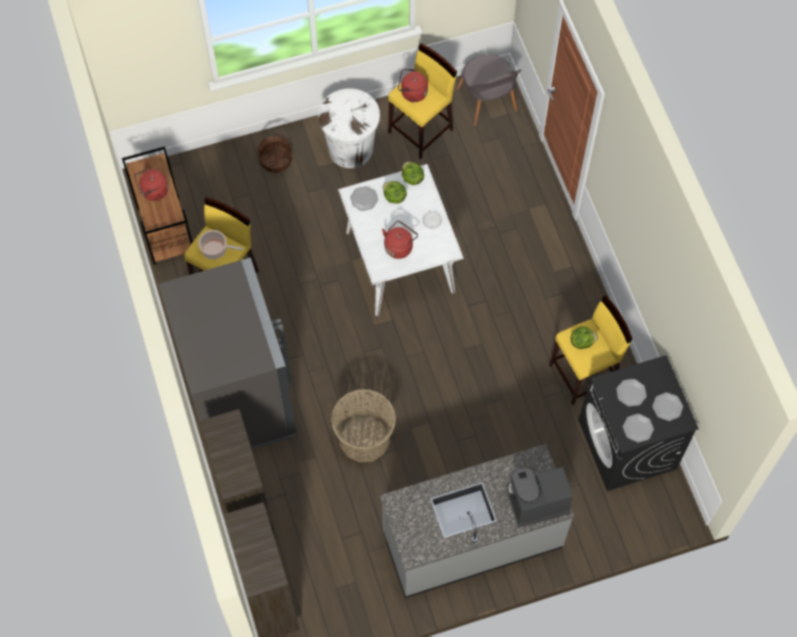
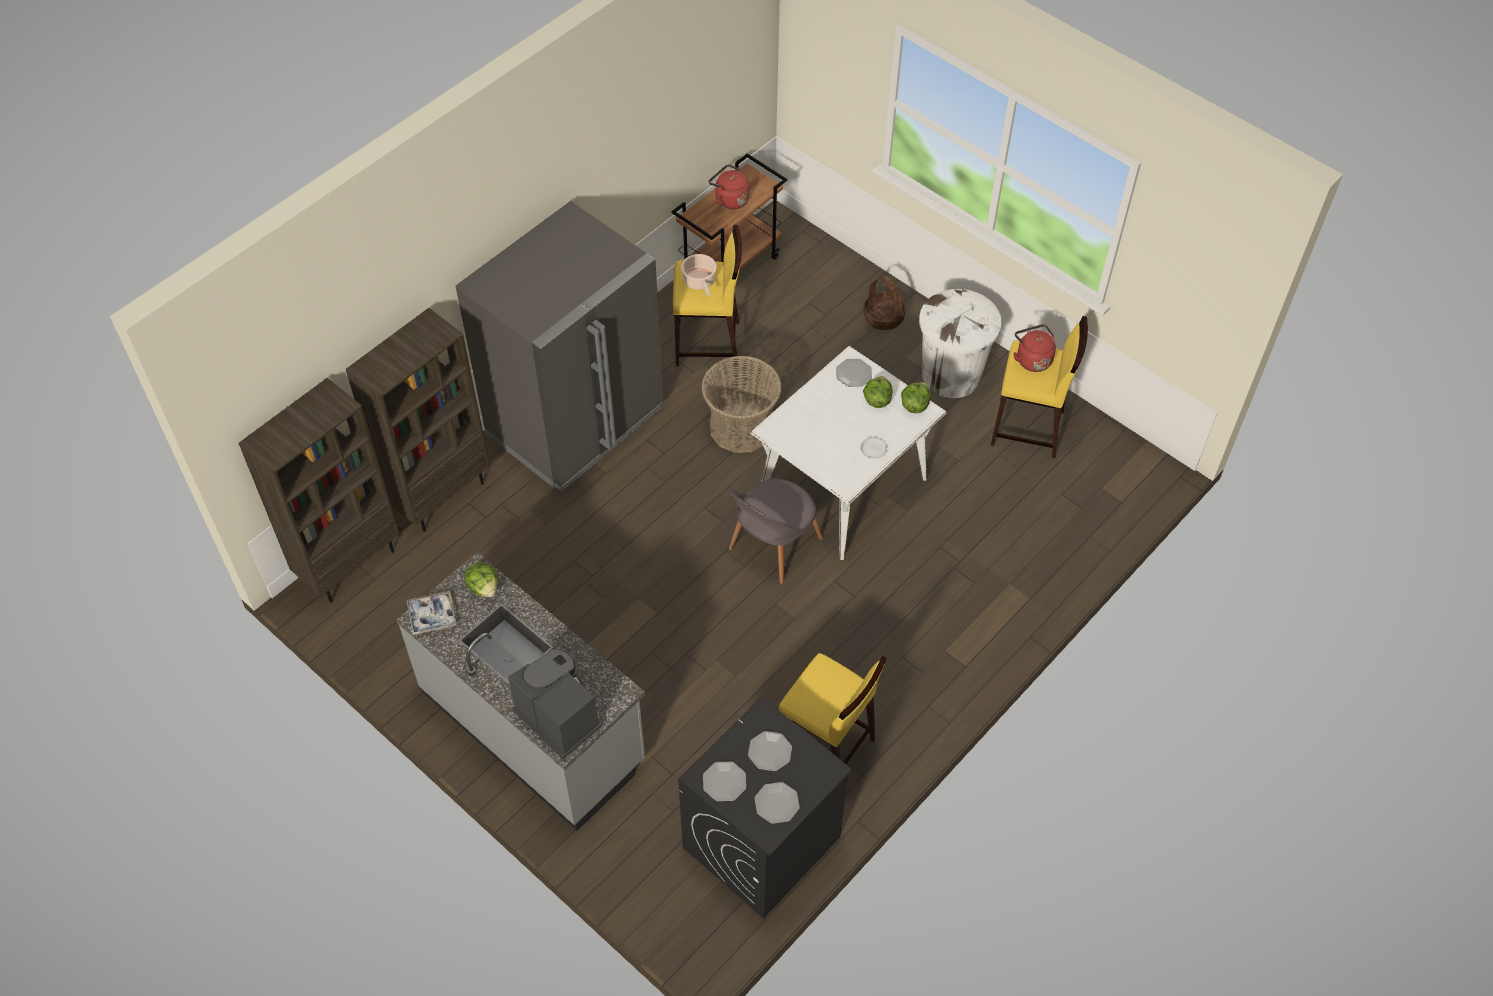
camera: 60 degrees right, 10 degrees down
basket [331,389,396,462] -> basket moved to [701,356,782,453]
red kettle [382,221,418,259] -> none
grey chair [456,55,521,126] -> grey chair moved to [729,479,823,584]
lettuce [571,326,598,349] -> lettuce moved to [465,562,498,597]
none -> tray [407,591,456,635]

